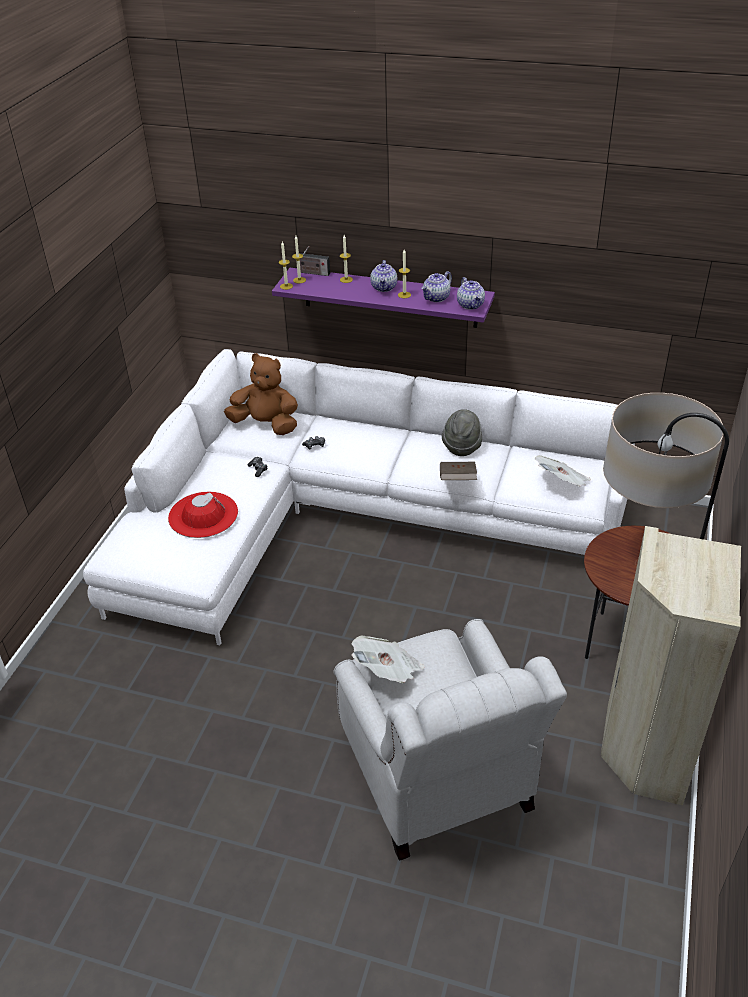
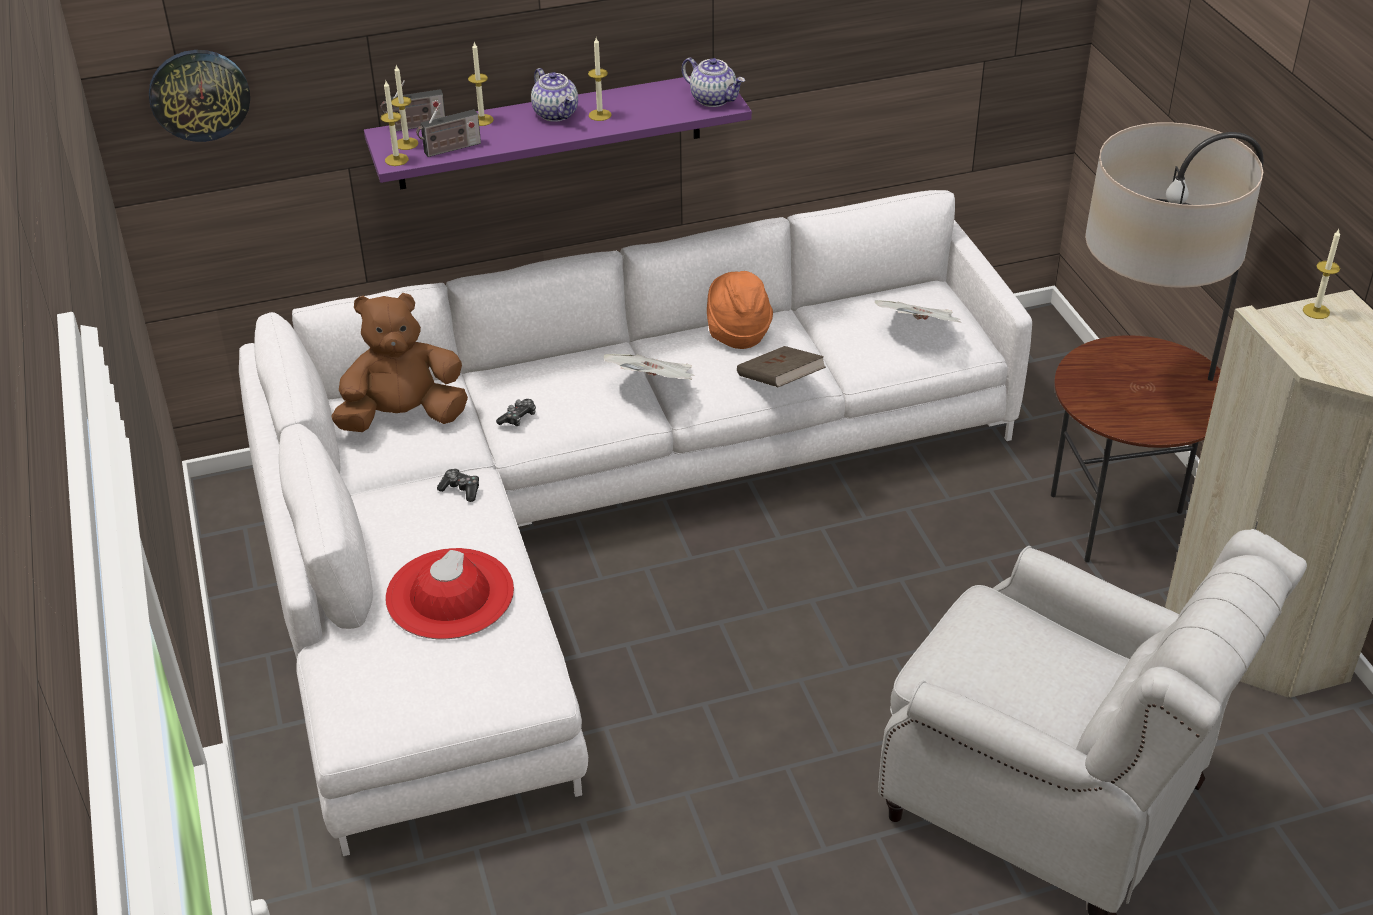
camera: 35 degrees left, 0 degrees up
newspaper [351,635,424,683] -> newspaper moved to [603,354,695,380]
teapot [421,271,452,302] -> none
grey hat [442,409,482,456] -> orange hat [707,271,773,349]
none -> wall clock [149,50,250,142]
none -> radio [416,103,481,157]
none -> candle [1303,229,1340,319]

